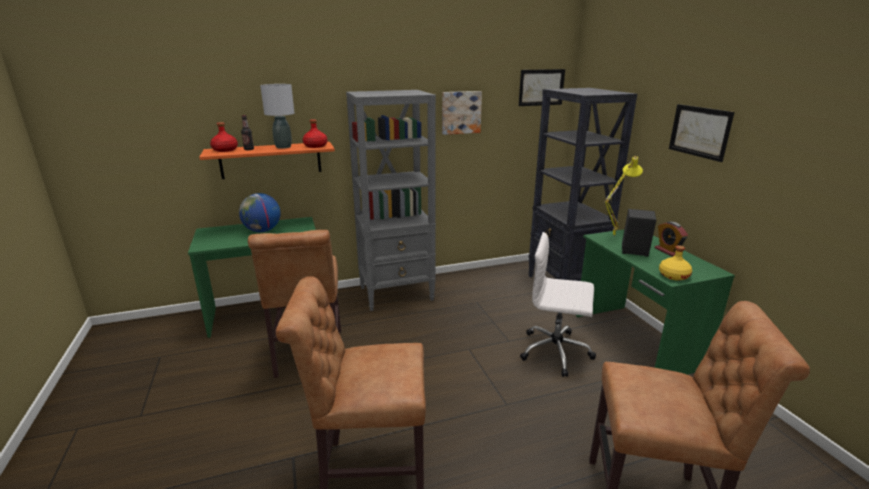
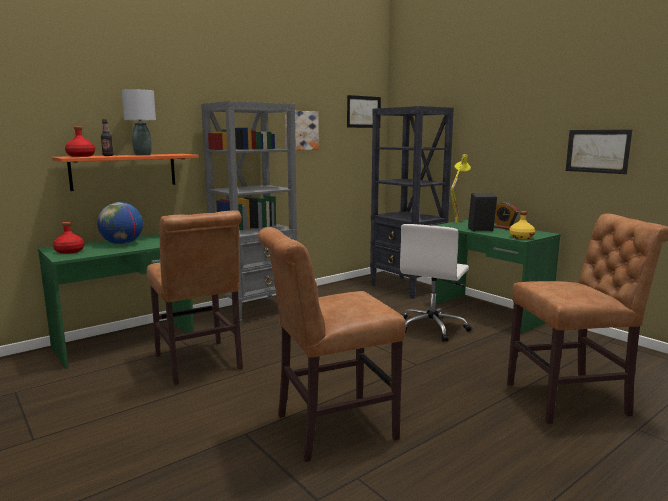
camera: 20 degrees left, 10 degrees down
red bottle [303,119,327,148] -> red bottle moved to [53,222,85,254]
white office chair [520,232,596,377] -> white office chair turned 60 degrees counterclockwise [400,224,471,342]
picture [669,104,734,162] -> picture moved to [566,130,632,174]

